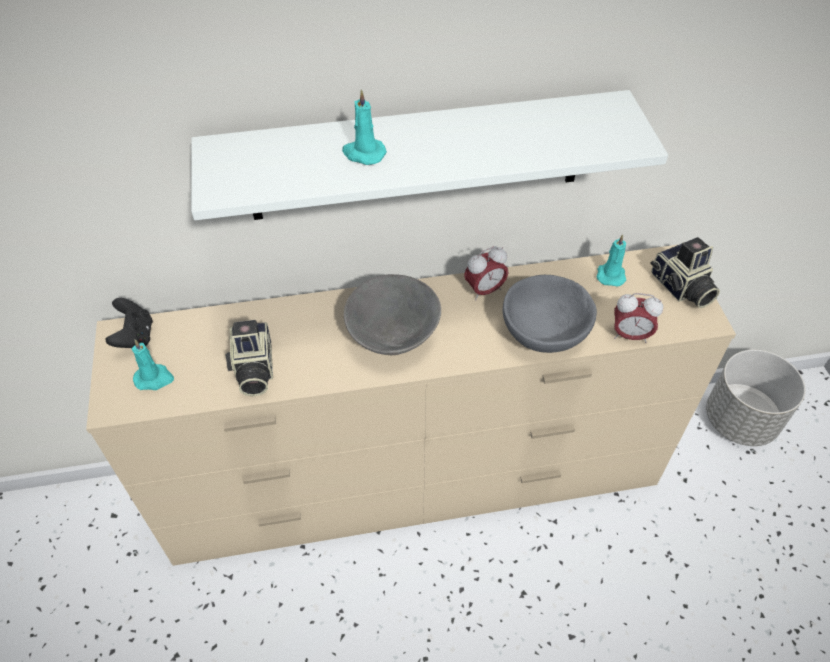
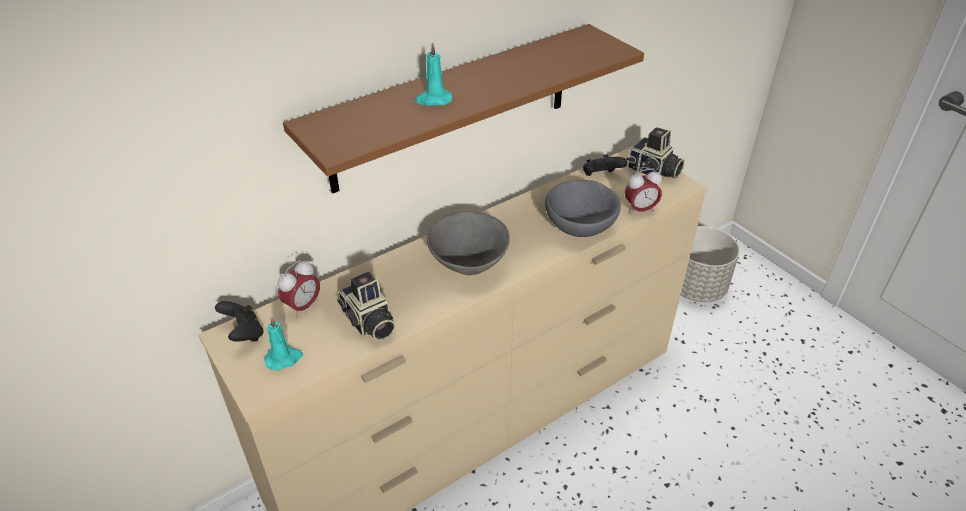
camera: 25 degrees left, 10 degrees down
white shelf [191,90,668,220] -> brown shelf [283,24,644,194]
alarm clock [464,246,508,300] -> alarm clock moved to [278,260,320,318]
turquoise candle [597,234,626,287] -> black game controller [583,154,627,176]

